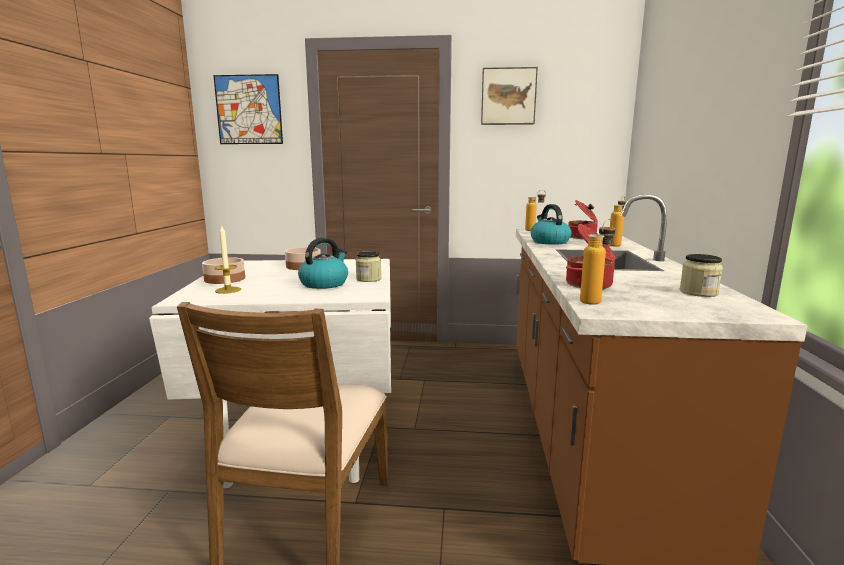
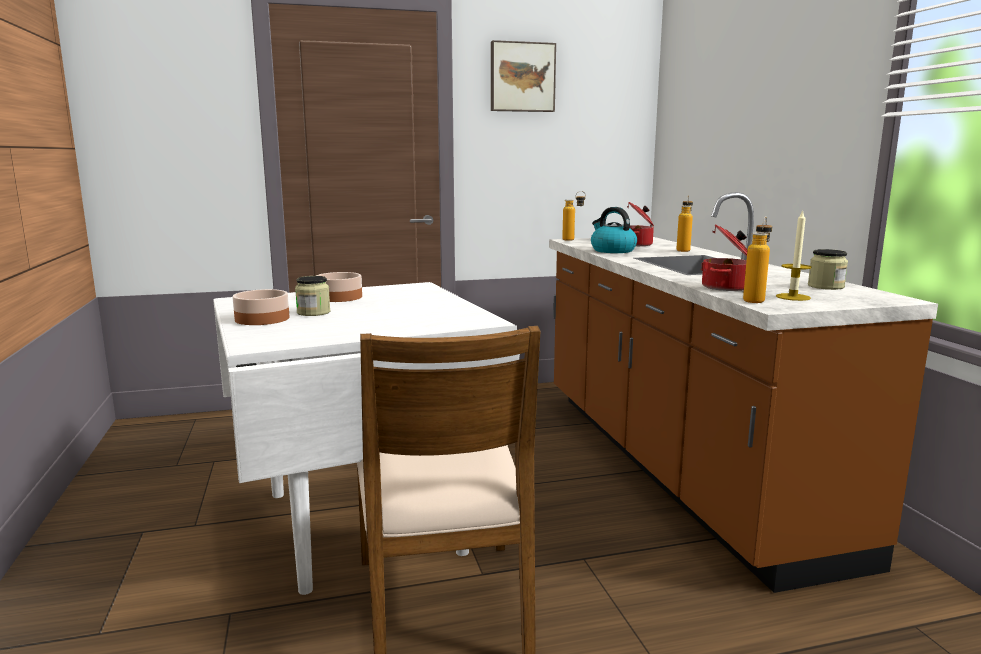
camera: 20 degrees left, 0 degrees up
picture [213,74,283,144] -> none
candle [215,224,241,294] -> candle moved to [776,210,812,301]
kettle [298,238,348,289] -> none
jar [356,251,381,282] -> jar moved to [295,276,330,316]

